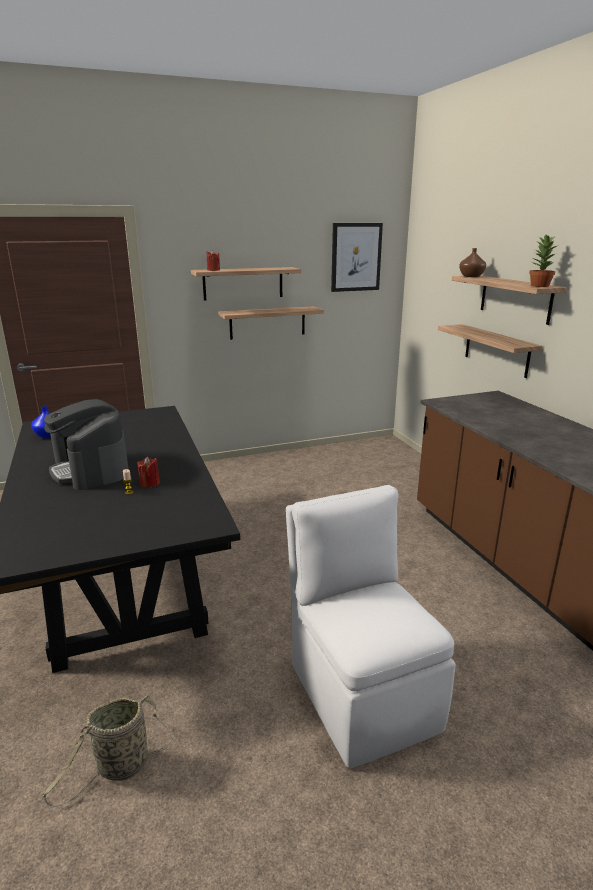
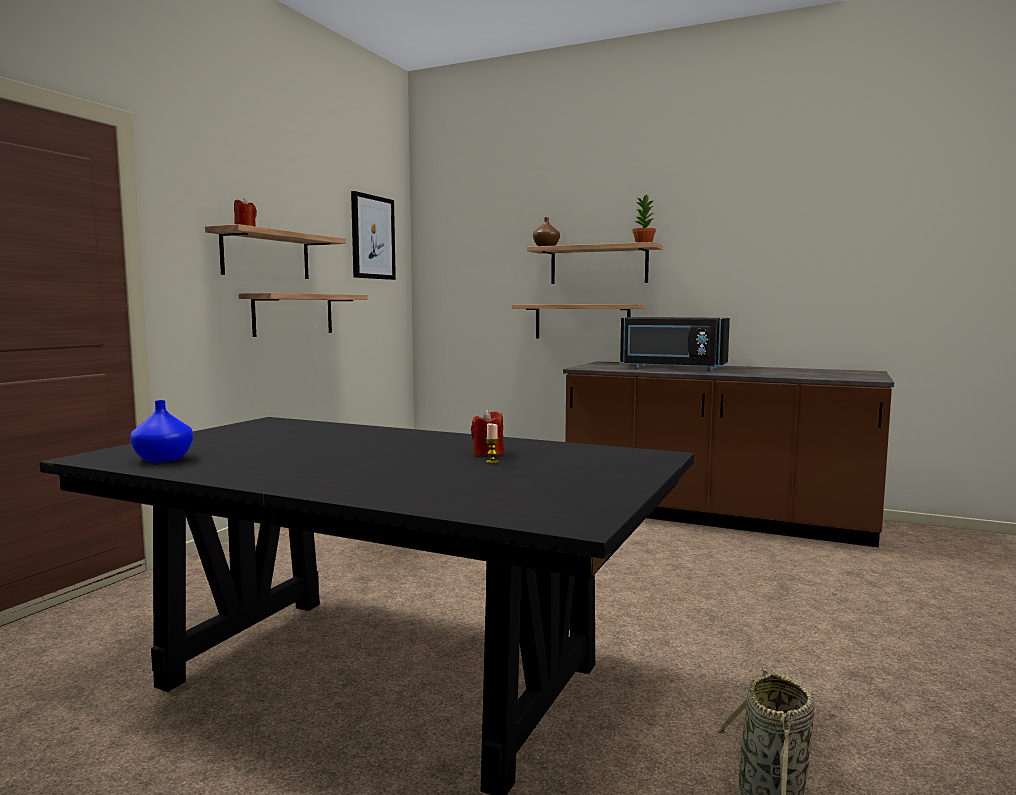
camera: 45 degrees left, 15 degrees down
coffee machine [44,399,128,490] -> none
white chair [286,485,456,768] -> none
none -> black microwave [620,317,730,371]

